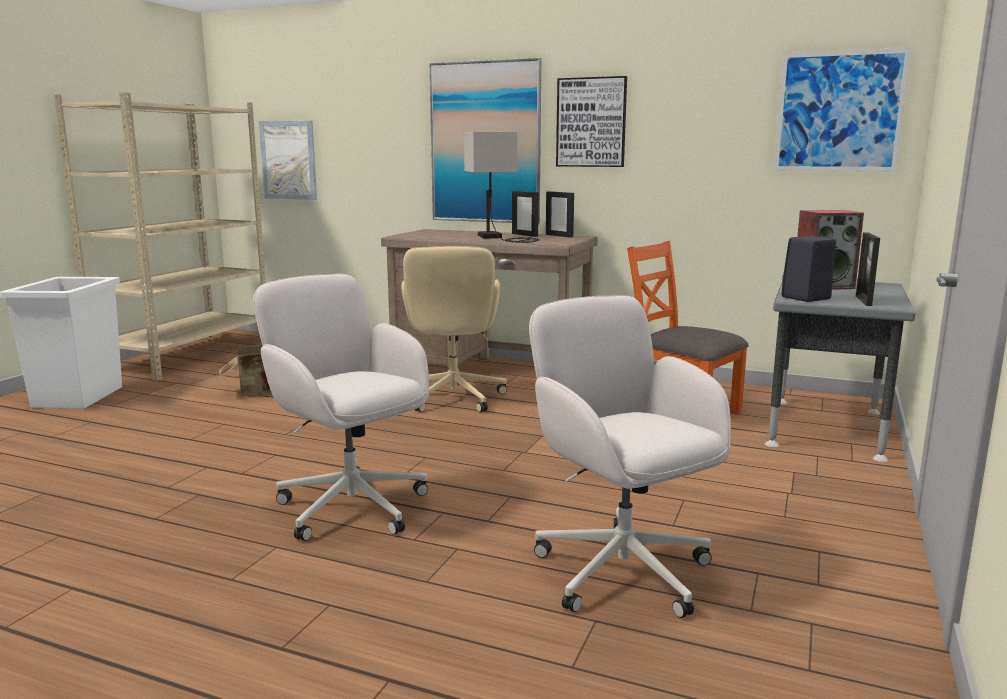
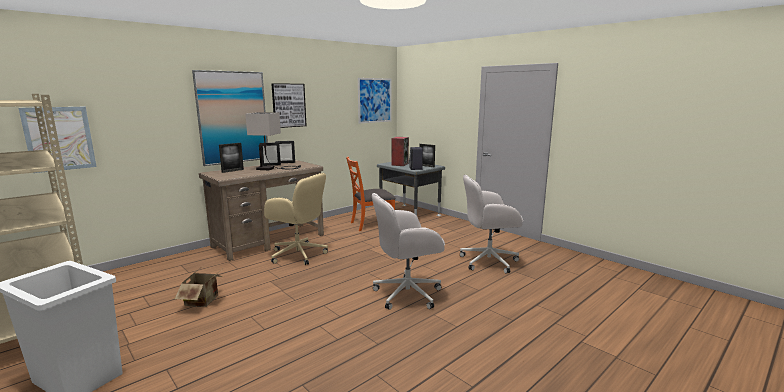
camera: 65 degrees left, 0 degrees up
none -> picture frame [219,143,244,173]

